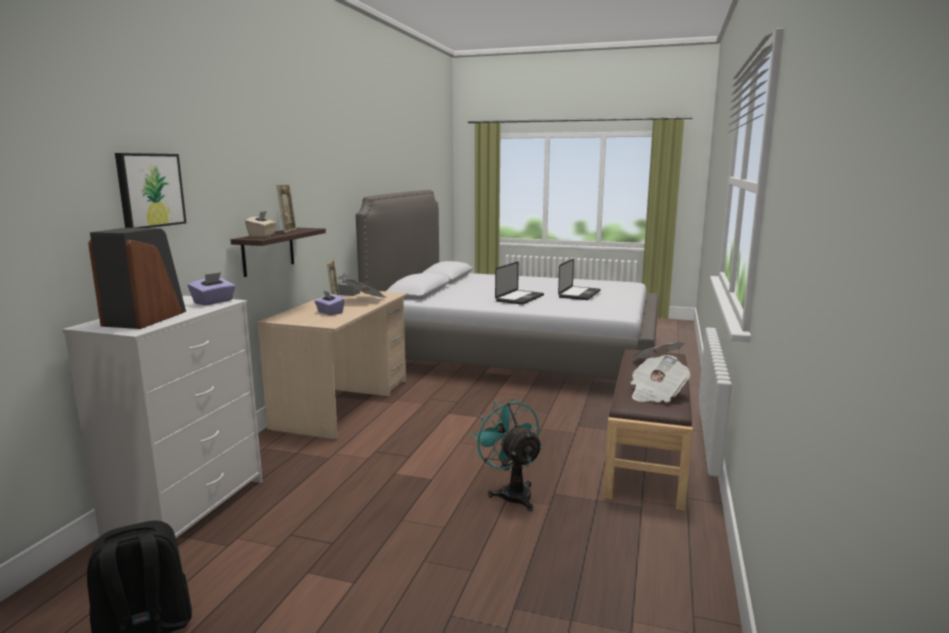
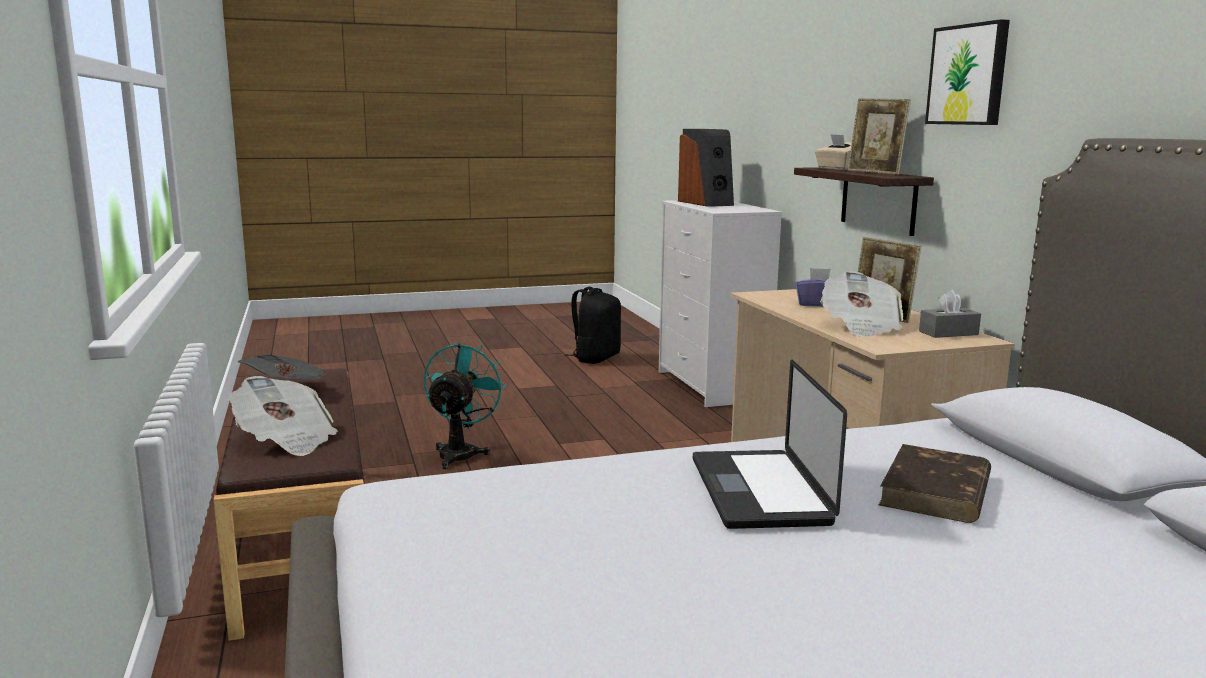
camera: 145 degrees right, 0 degrees up
picture [115,153,187,228] -> picture moved to [925,19,1010,125]
purple tissue box [188,272,235,305] -> none
turquoise fan [471,398,543,511] -> turquoise fan turned 105 degrees counterclockwise [424,342,507,469]
laptop [558,258,600,300] -> none
none -> brown book [879,444,991,523]

